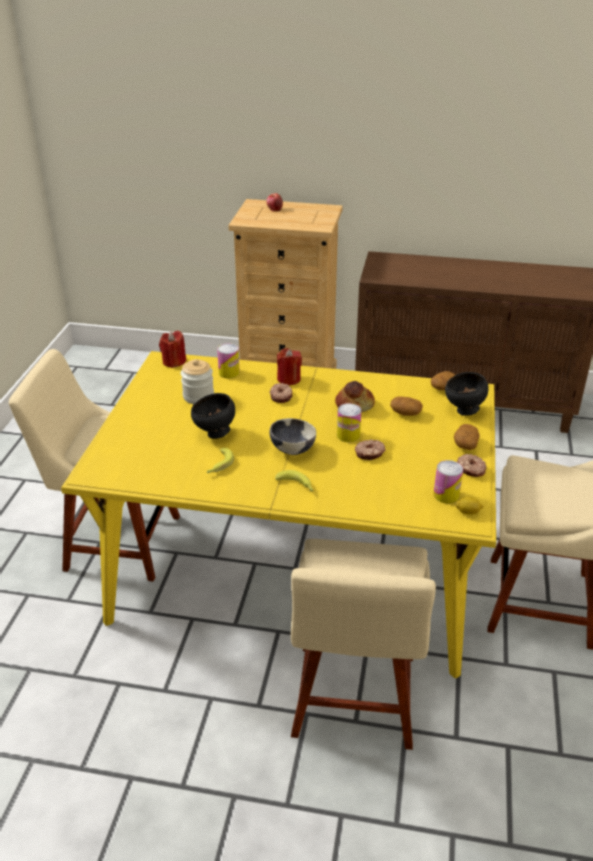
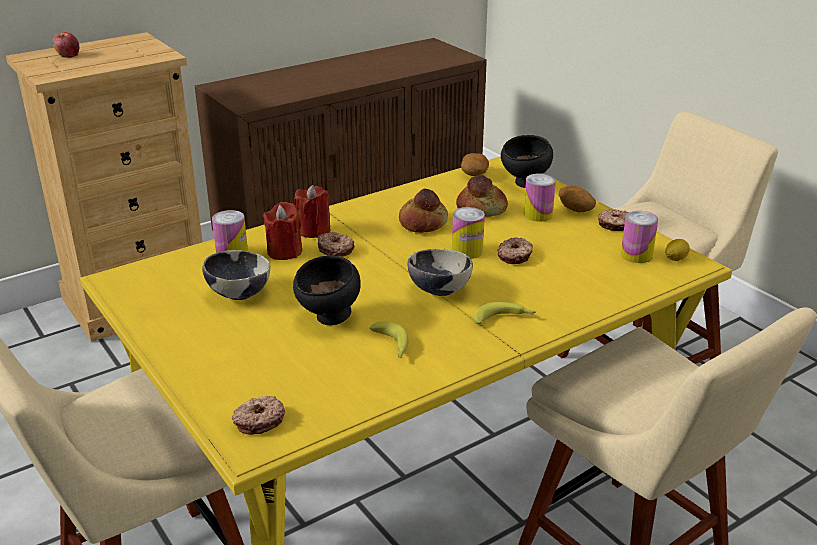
camera: 45 degrees left, 5 degrees down
red candle [159,330,186,368] -> red candle moved to [263,202,303,260]
jar [181,359,214,404] -> bowl [202,250,270,300]
potato [390,396,423,416] -> bread [456,175,508,217]
none -> donut [232,396,285,435]
none -> can [524,173,556,222]

